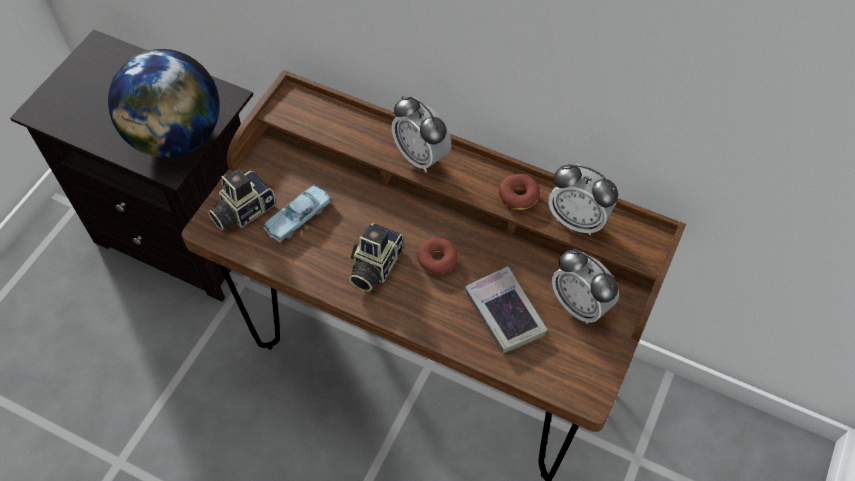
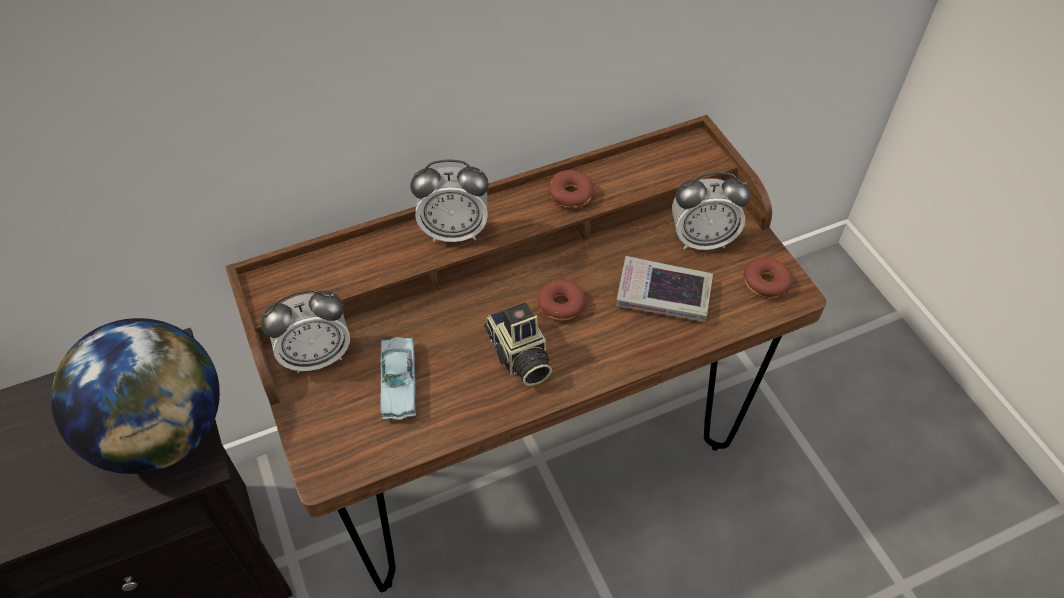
camera: 50 degrees left, 5 degrees down
camera [208,169,276,231] -> none
alarm clock [548,164,618,235] -> alarm clock moved to [261,290,350,373]
none -> donut [743,257,792,298]

